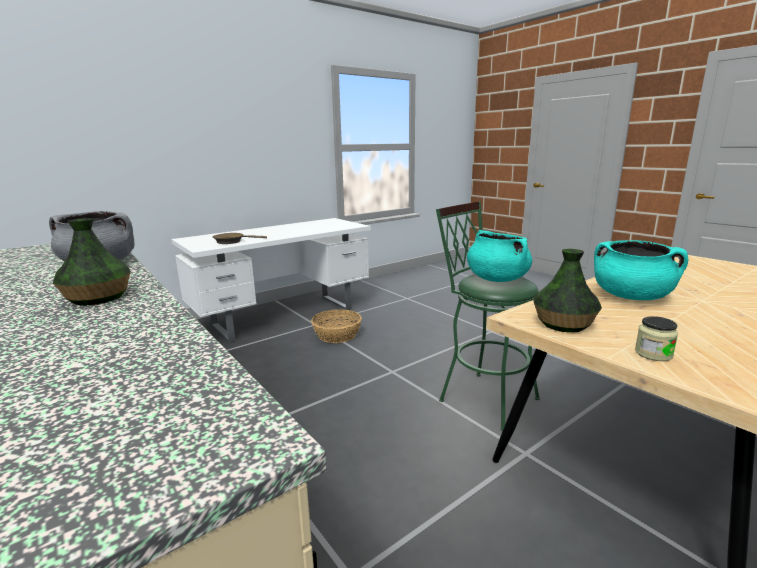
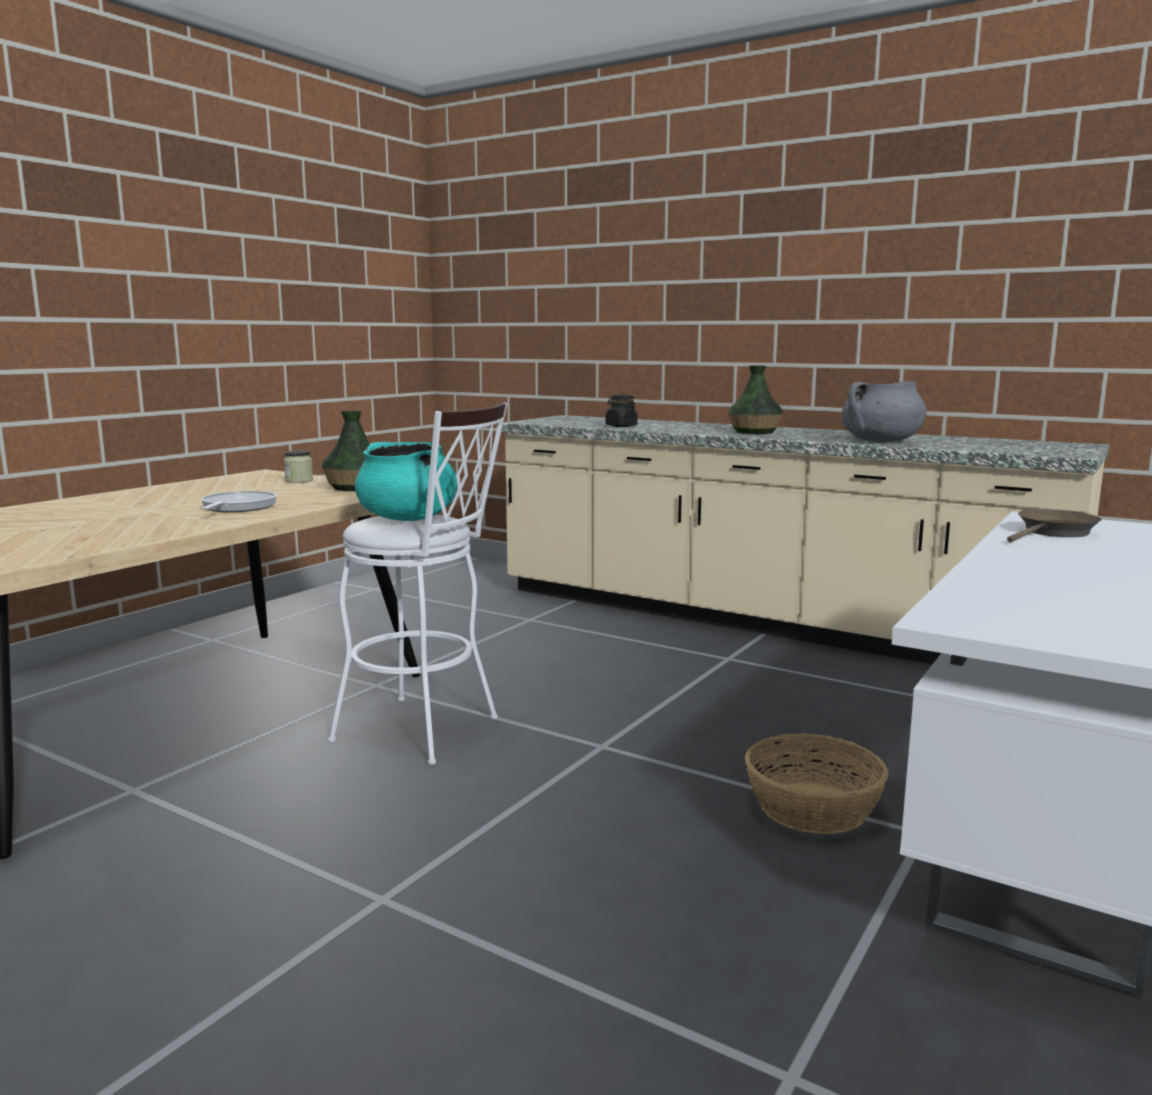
camera: 160 degrees right, 5 degrees down
green stool [436,201,540,431] -> white stool [328,402,507,765]
turquoise cooking pot [594,240,688,300] -> frying pan [201,491,277,512]
none -> black jar [605,395,638,427]

